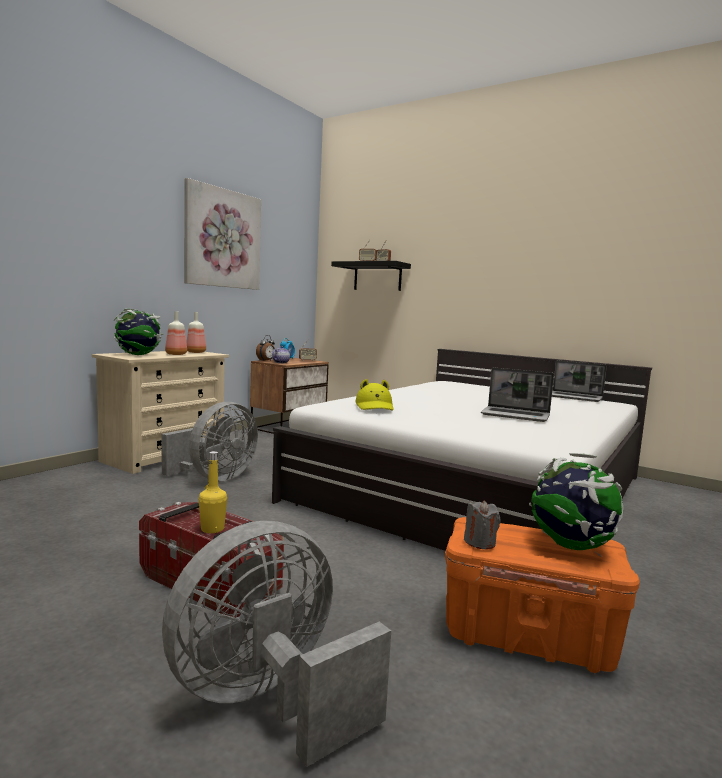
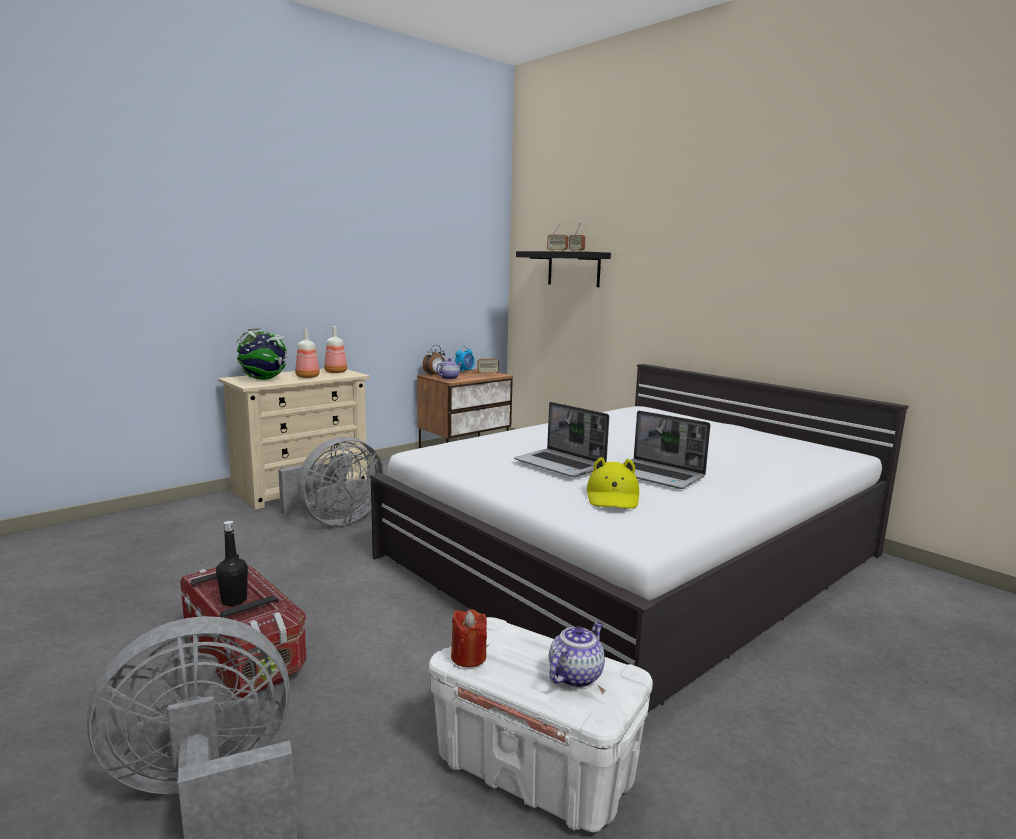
camera: 15 degrees right, 5 degrees up
picture [184,178,261,290] -> none
yellow bottle [199,451,227,533] -> black bottle [216,521,248,606]
yellow hat [355,379,394,411] -> yellow hat moved to [587,457,639,509]
orange storage box [445,517,640,673] -> white storage box [429,617,653,832]
grey candle [464,501,500,549] -> red candle [451,609,487,667]
globe [529,453,623,550] -> teapot [549,622,605,688]
laptop [552,360,607,402] -> laptop moved to [514,402,609,477]

